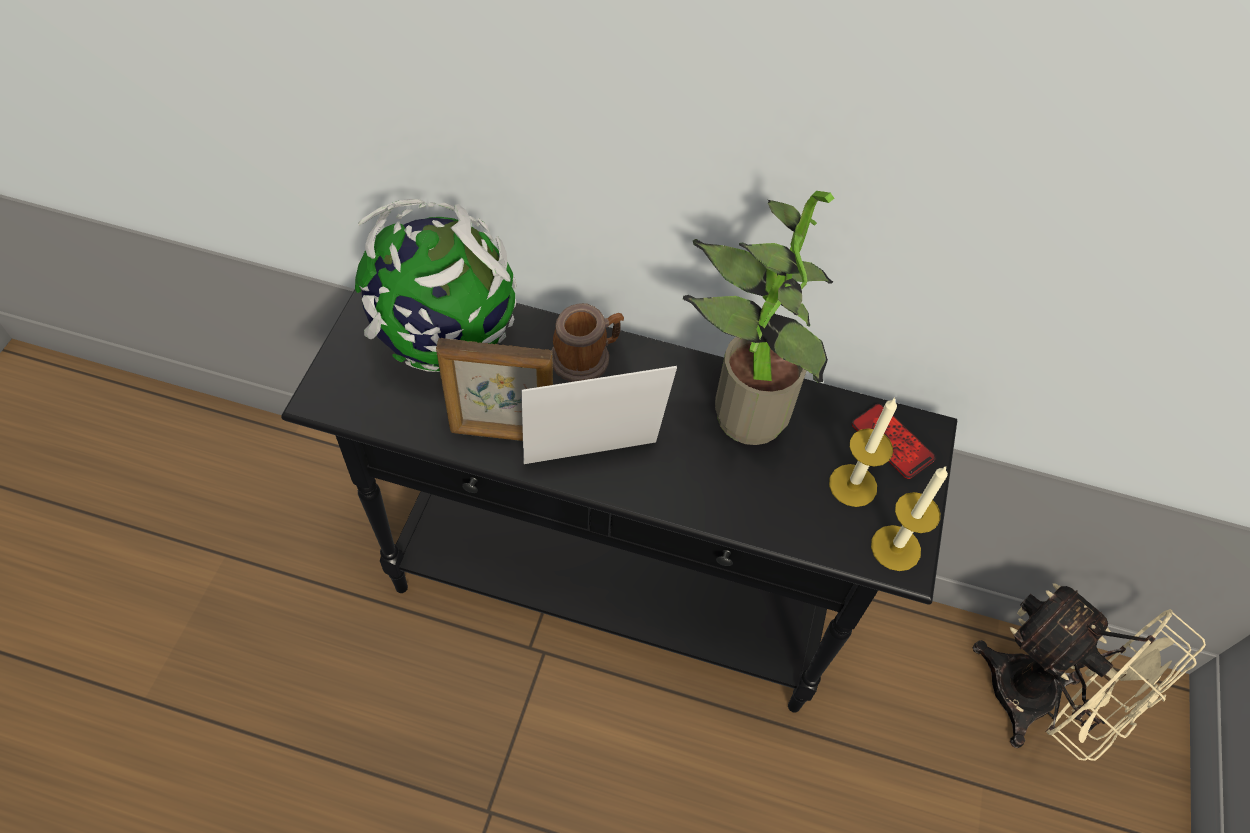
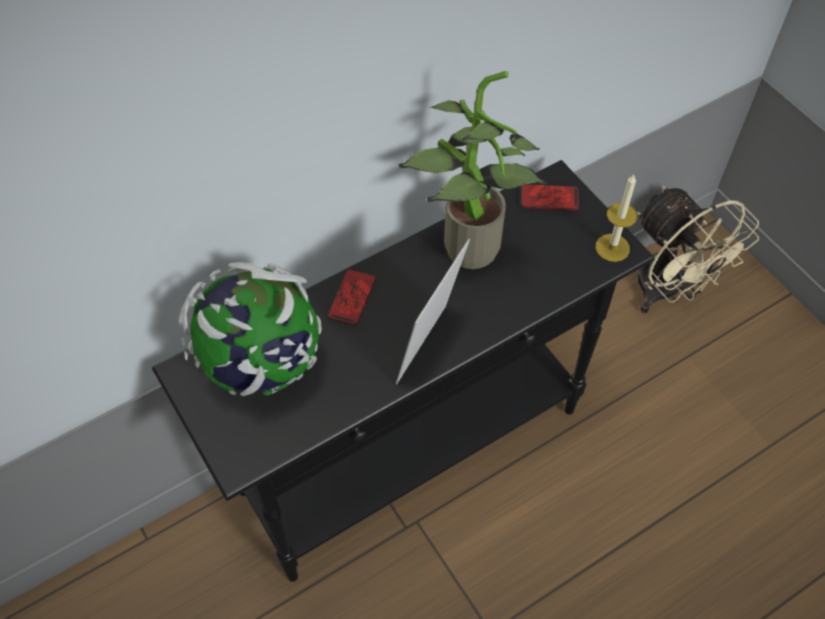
camera: 45 degrees left, 0 degrees up
picture frame [436,338,553,441] -> none
mug [551,303,624,382] -> phone [328,269,376,326]
candle [829,397,897,507] -> none
beige fan [973,583,1206,761] -> beige fan turned 60 degrees clockwise [637,186,759,314]

